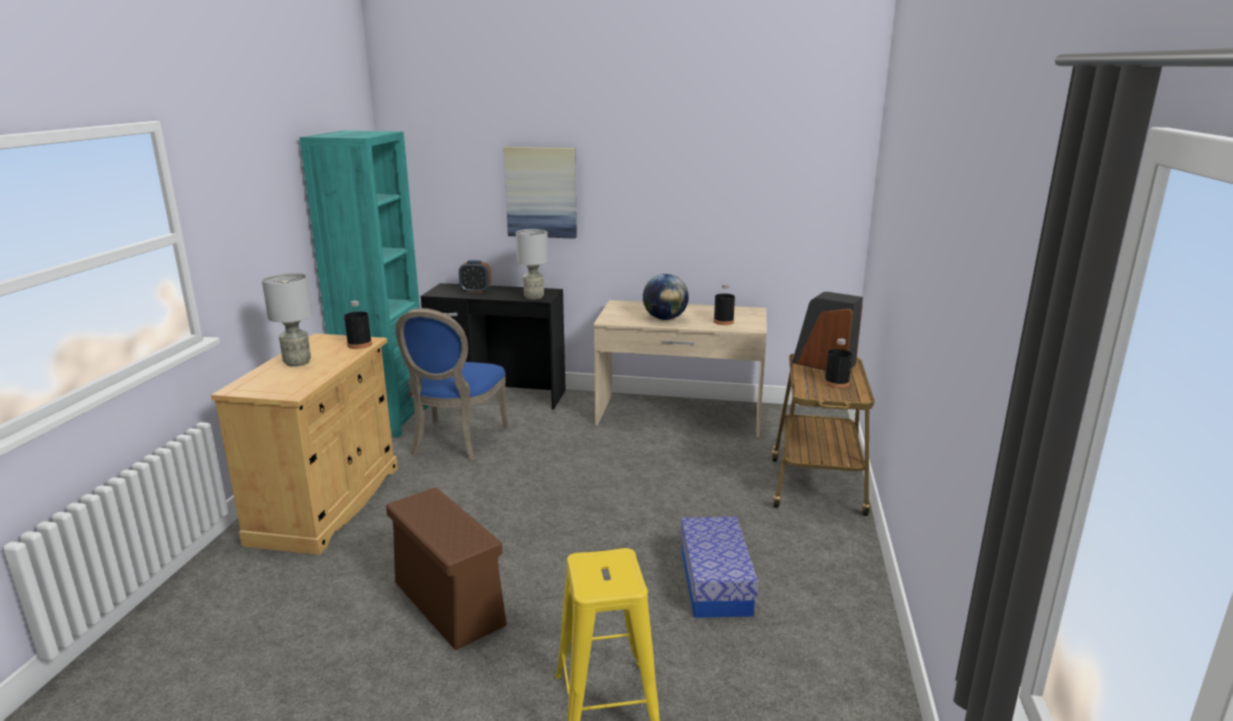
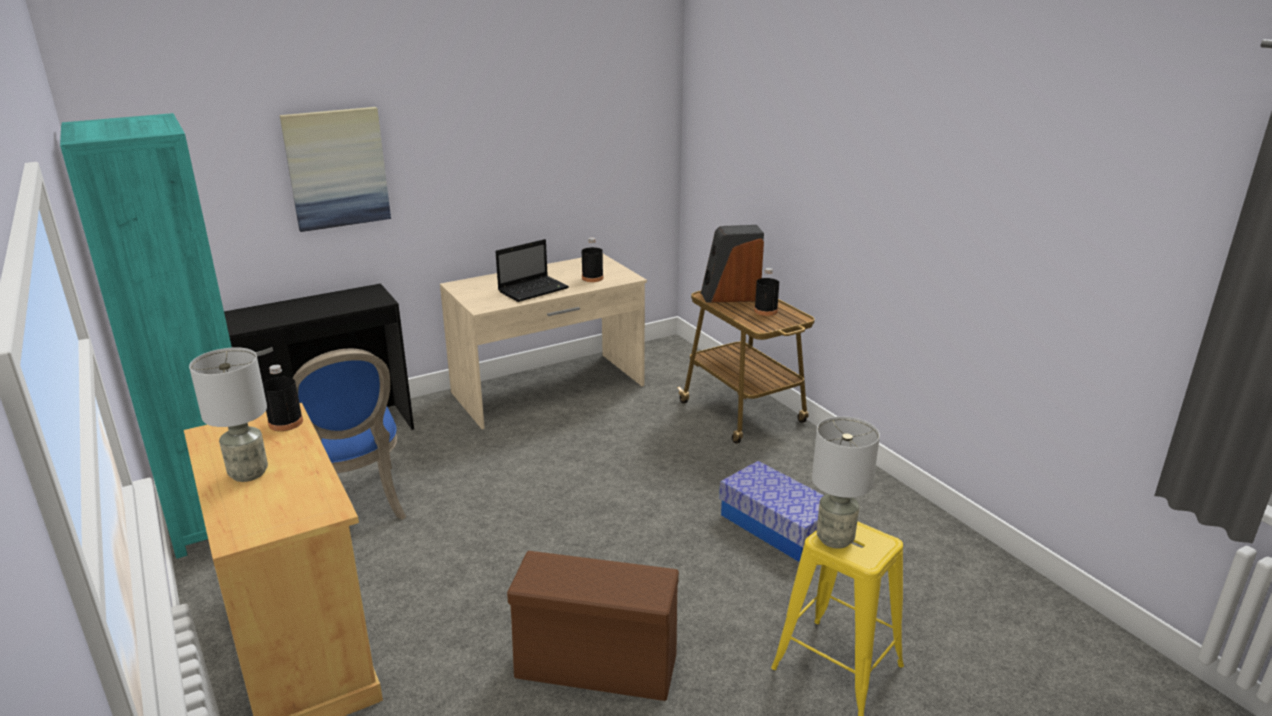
camera: 40 degrees left, 5 degrees up
alarm clock [459,260,491,293] -> none
grey table lamp [516,229,548,300] -> grey table lamp moved to [812,416,880,549]
globe [643,274,689,320] -> laptop [495,239,569,302]

